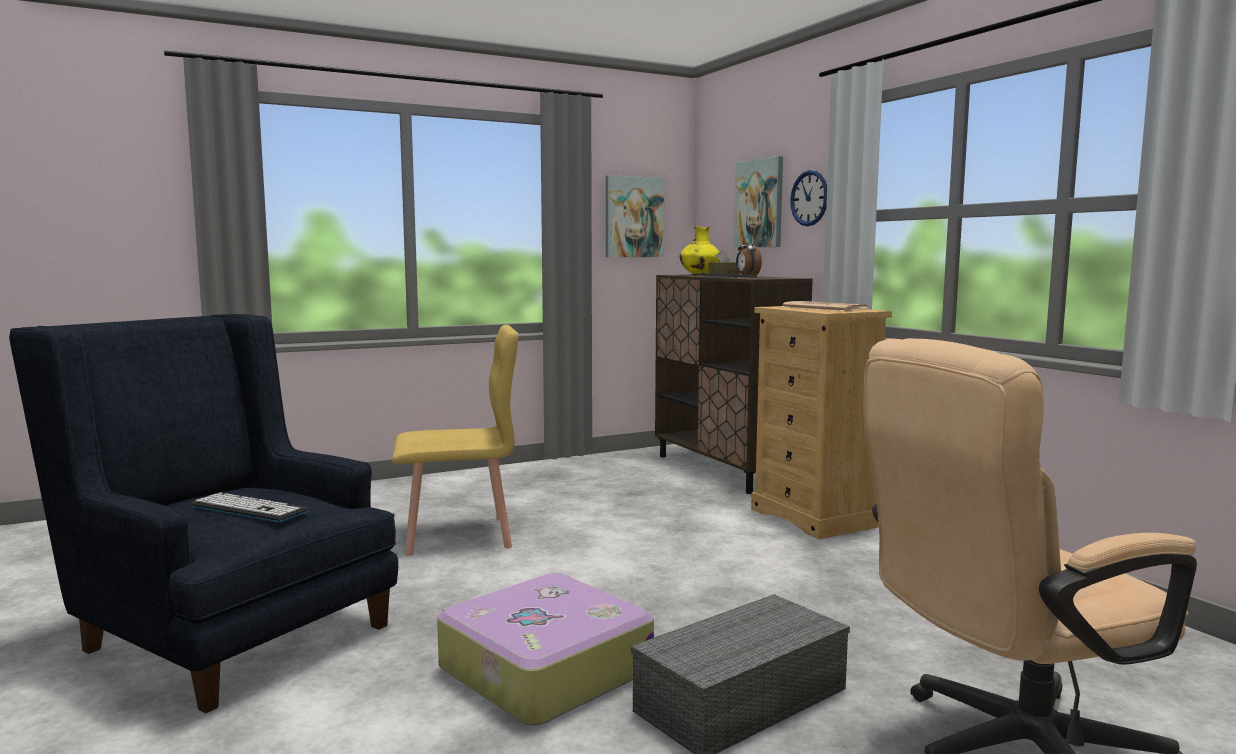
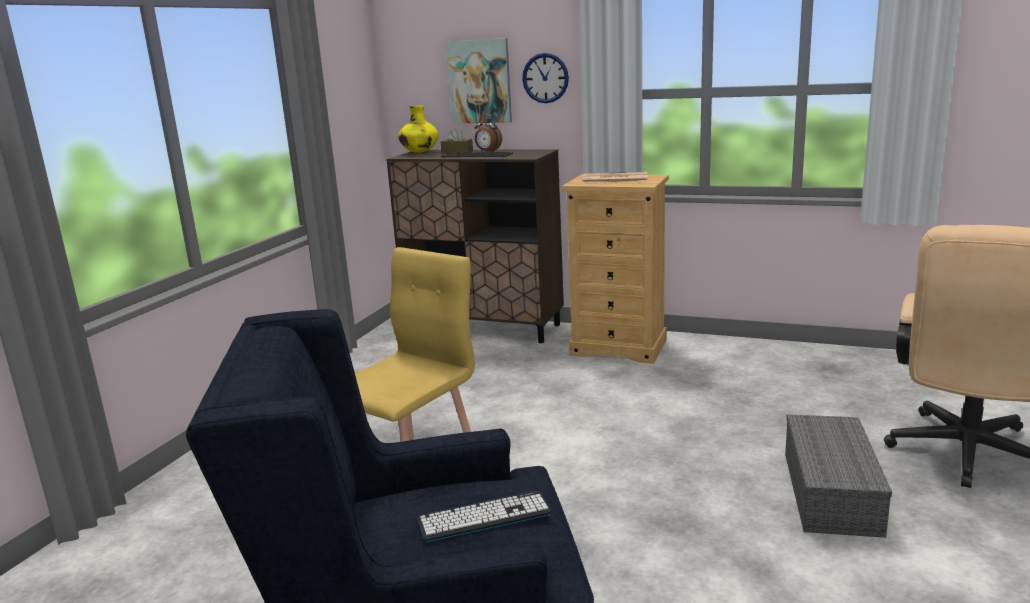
camera: 40 degrees left, 10 degrees up
suitcase [437,573,654,726] -> none
picture [606,175,664,257] -> none

